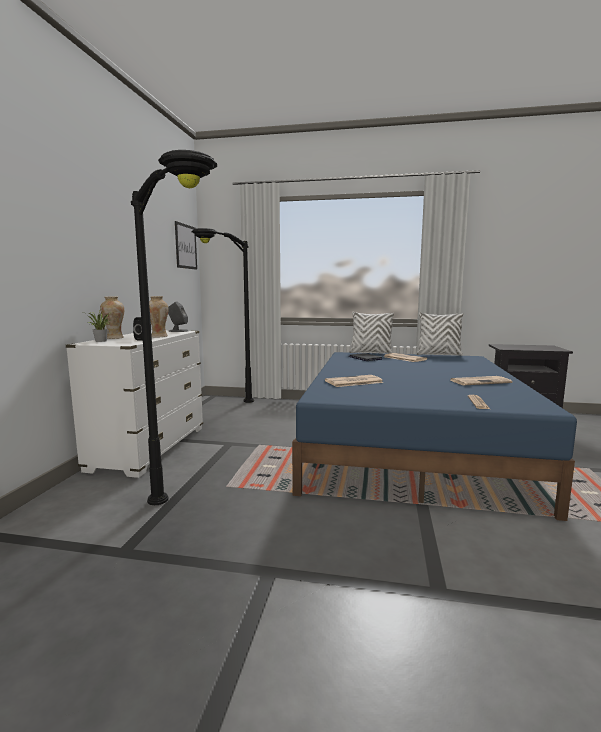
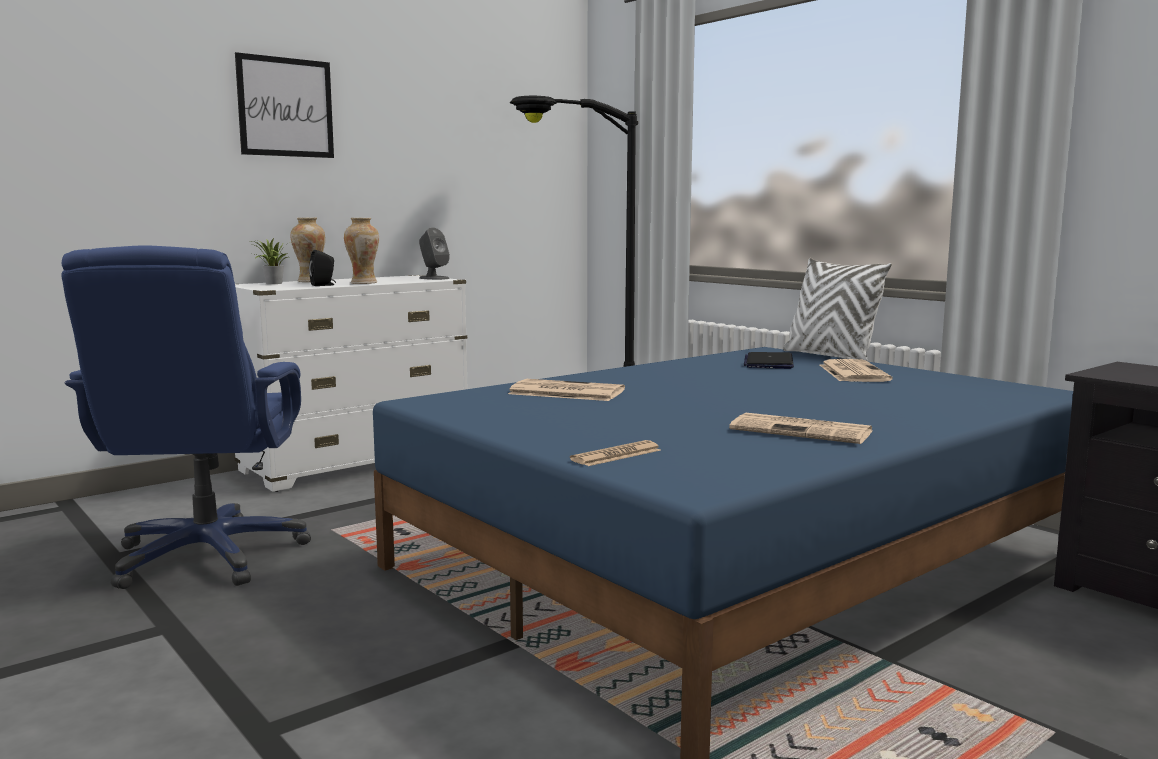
camera: 40 degrees right, 0 degrees up
black floor lamp [131,150,217,505] -> blue office chair [61,245,311,589]
picture [175,221,197,270] -> picture moved to [235,52,334,158]
white pillow [417,312,463,356] -> none

